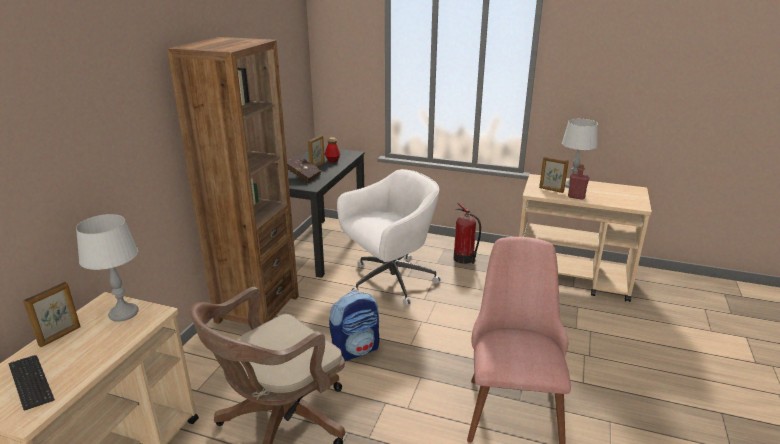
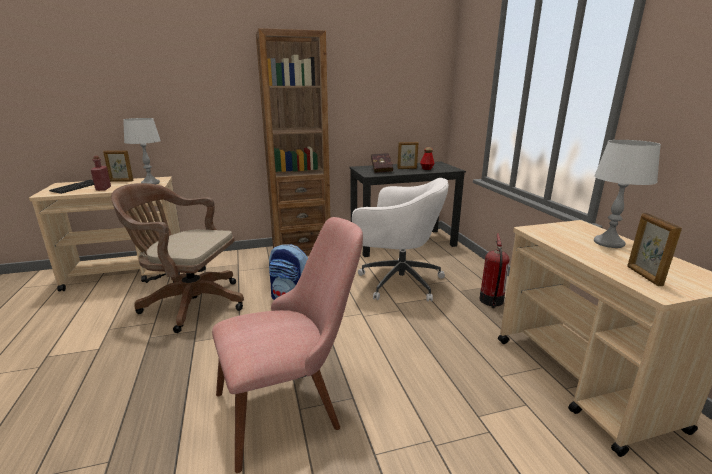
camera: 55 degrees right, 5 degrees down
picture frame [539,156,569,193] -> picture frame moved to [627,213,682,286]
red bottle [568,165,589,200] -> red bottle moved to [91,156,111,191]

